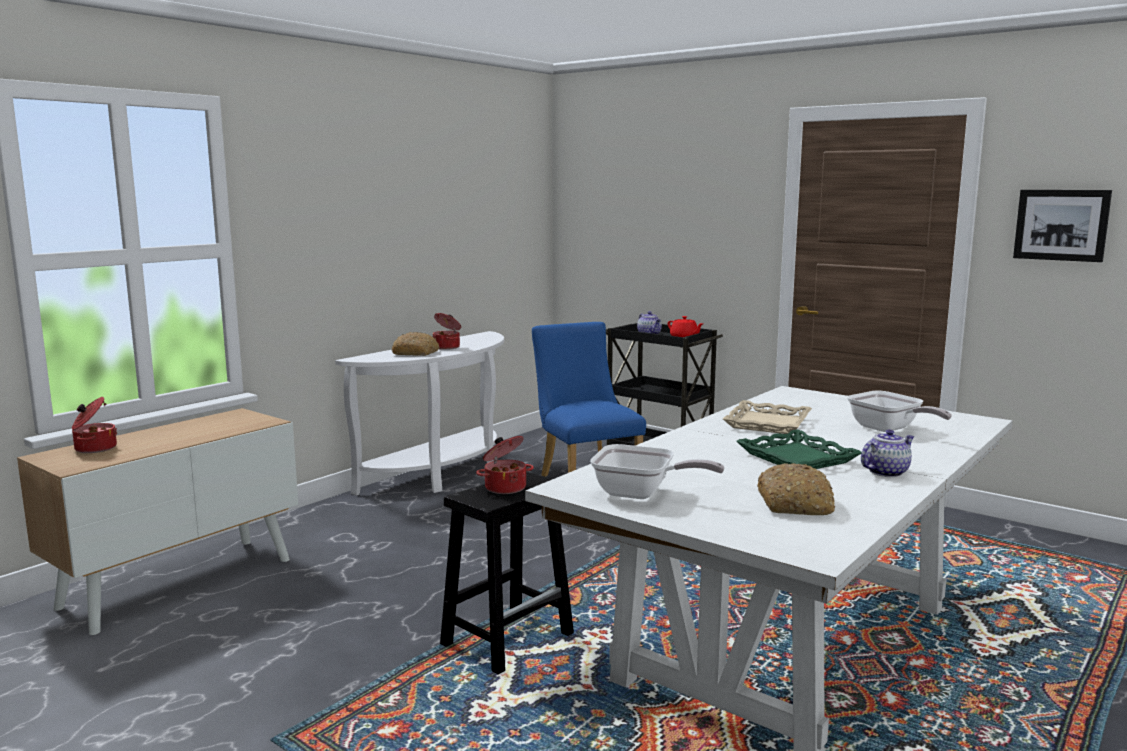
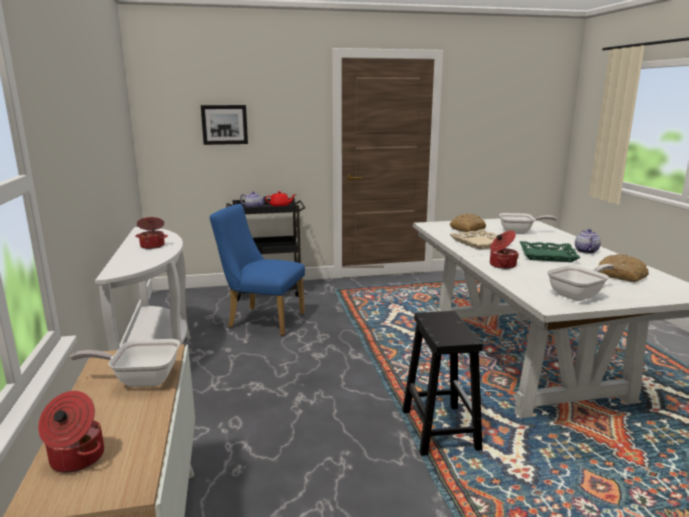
camera: 50 degrees left, 5 degrees up
bread [392,332,439,356] -> bread moved to [450,214,486,232]
cooking pot [476,436,534,494] -> cooking pot moved to [490,231,519,269]
picture [1013,190,1112,262] -> picture moved to [201,105,248,145]
none -> frying pan [70,339,180,387]

